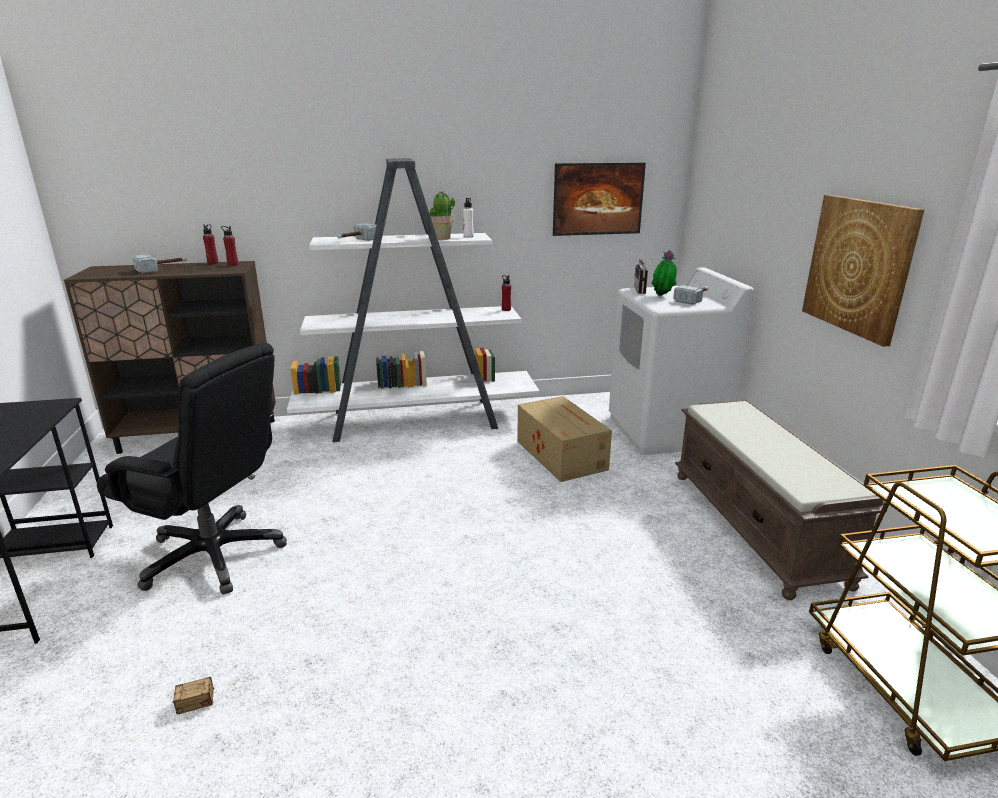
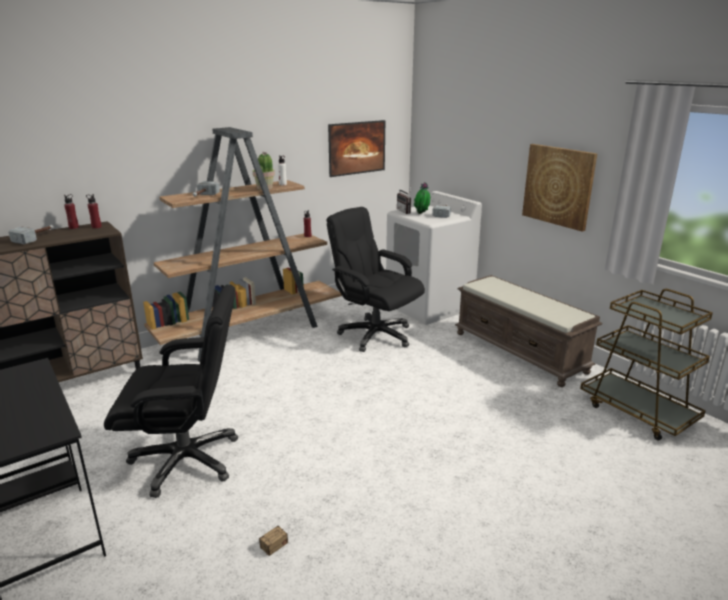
camera: 25 degrees left, 0 degrees up
white bookcase [287,158,540,442] -> brown bookcase [143,127,342,362]
cardboard box [517,396,612,482] -> black office chair [327,207,425,352]

